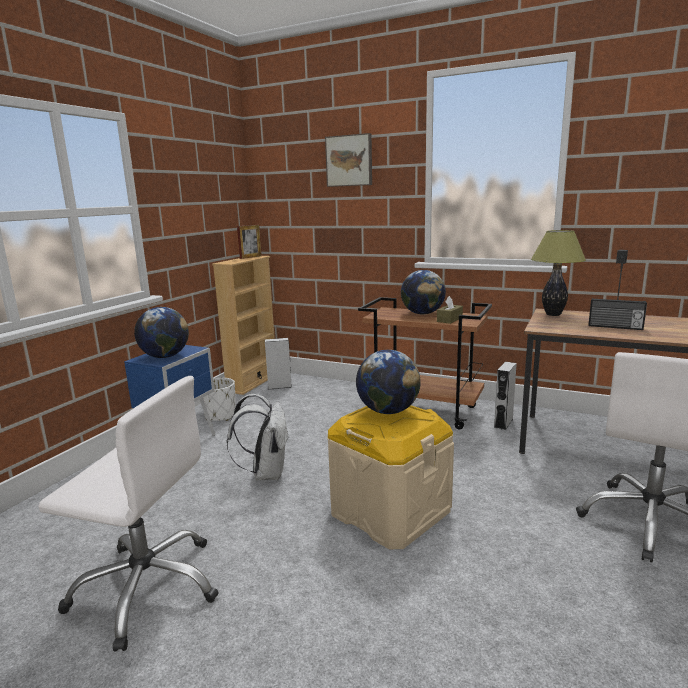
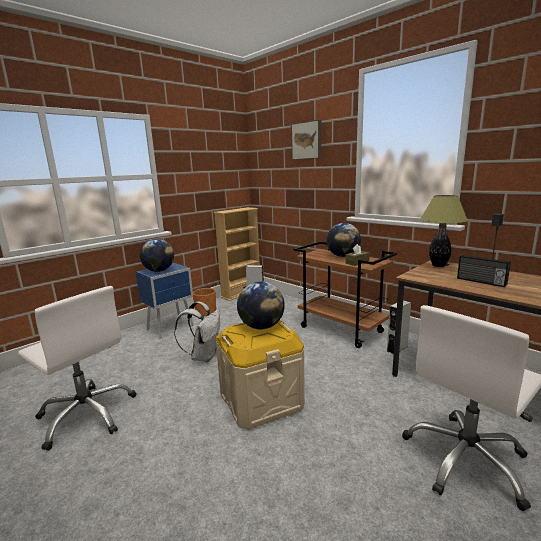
camera: 20 degrees right, 0 degrees up
white planter [203,378,236,421] -> orange planter [193,288,216,316]
picture frame [237,225,262,259] -> none

